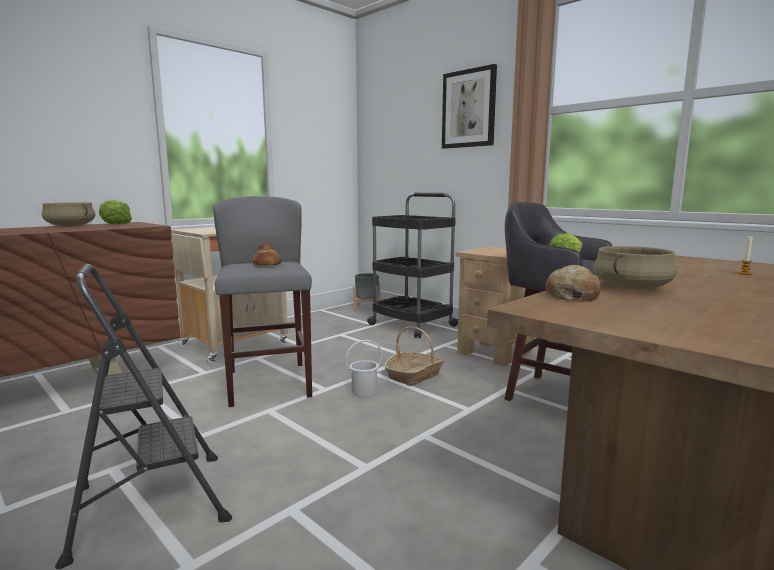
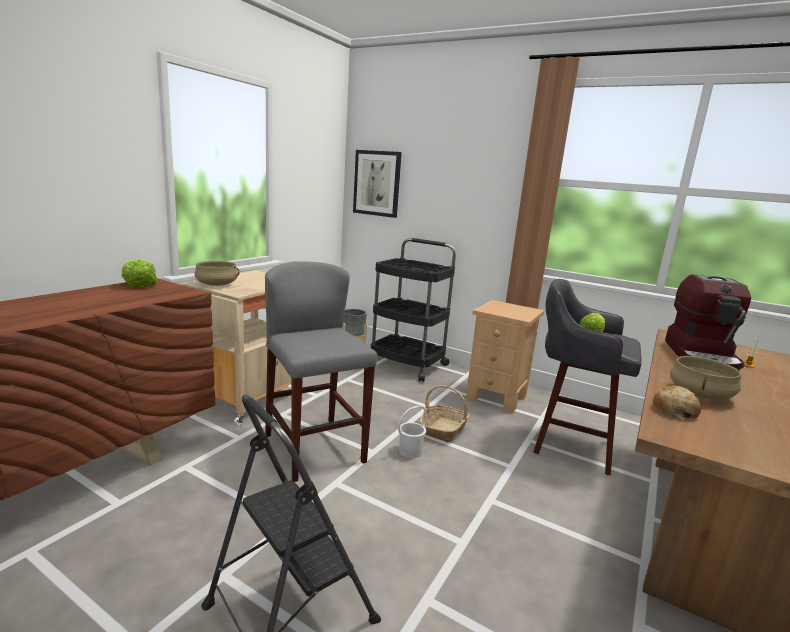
camera: 15 degrees left, 5 degrees up
beige cooking pot [42,202,96,227] -> beige cooking pot moved to [194,261,239,286]
bread [252,242,282,266] -> none
picture [442,64,497,149] -> picture moved to [353,150,402,218]
none -> coffee machine [665,274,751,371]

